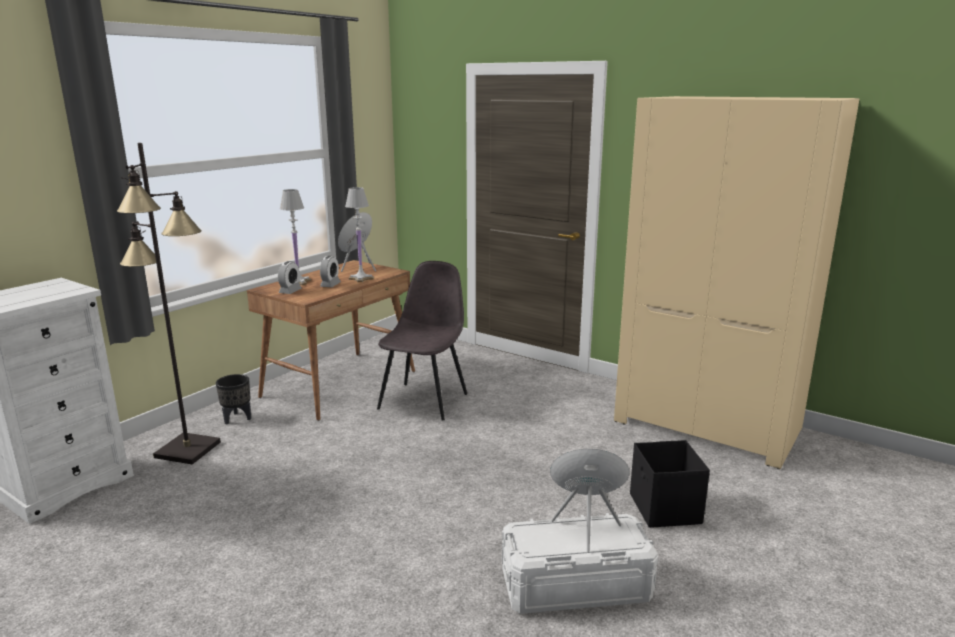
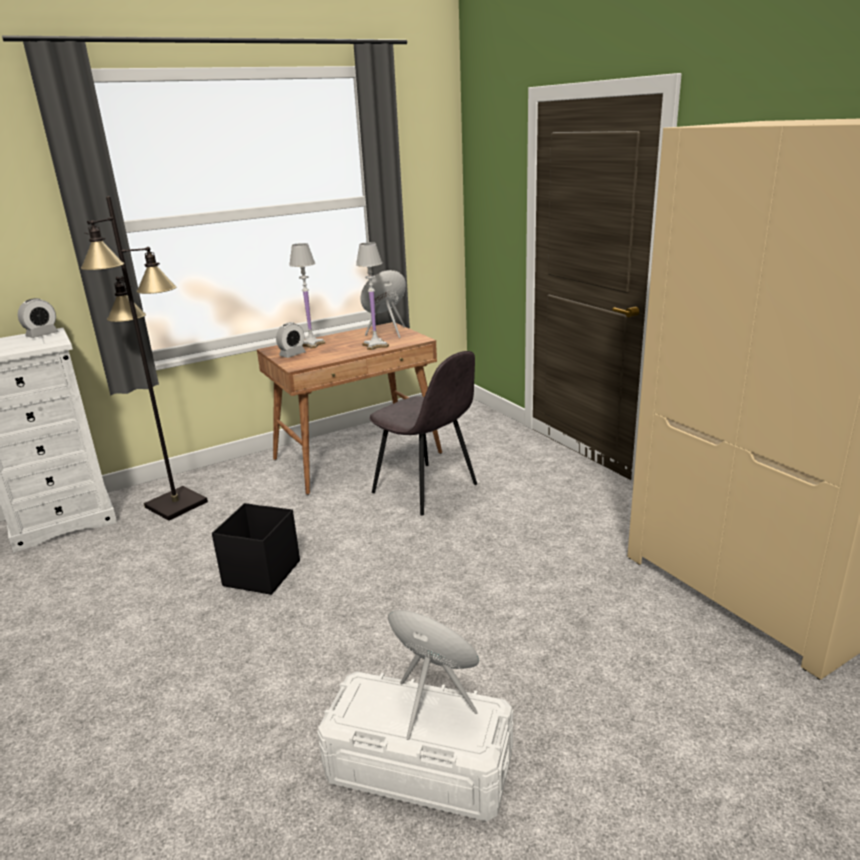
camera: 25 degrees right, 5 degrees up
black planter [216,374,251,425] -> none
alarm clock [320,256,341,287] -> alarm clock moved to [18,298,59,338]
grey chair [377,261,467,421] -> grey chair turned 90 degrees clockwise [369,351,477,516]
black storage box [630,440,710,528] -> black storage box moved to [212,503,300,595]

